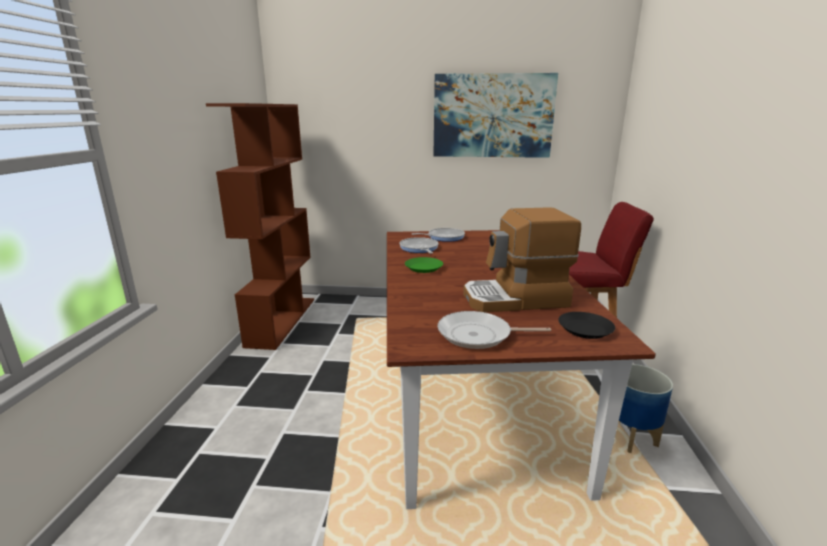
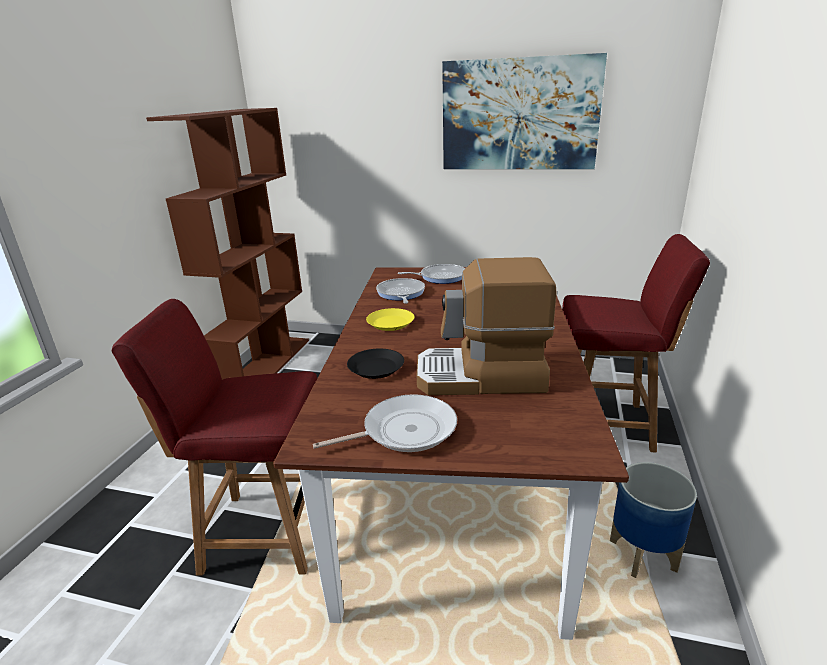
camera: 10 degrees right, 5 degrees up
green plate [405,257,443,273] -> yellow plate [366,308,414,331]
frying pan [437,311,551,349] -> frying pan turned 150 degrees clockwise [313,394,457,452]
black plate [558,312,615,339] -> black plate moved to [347,349,404,379]
none -> red chair [112,299,317,575]

